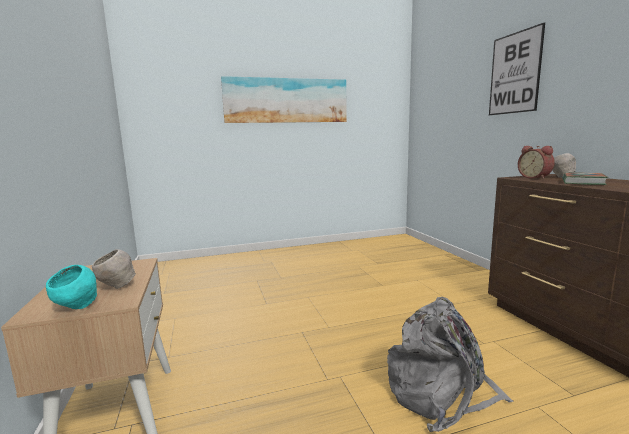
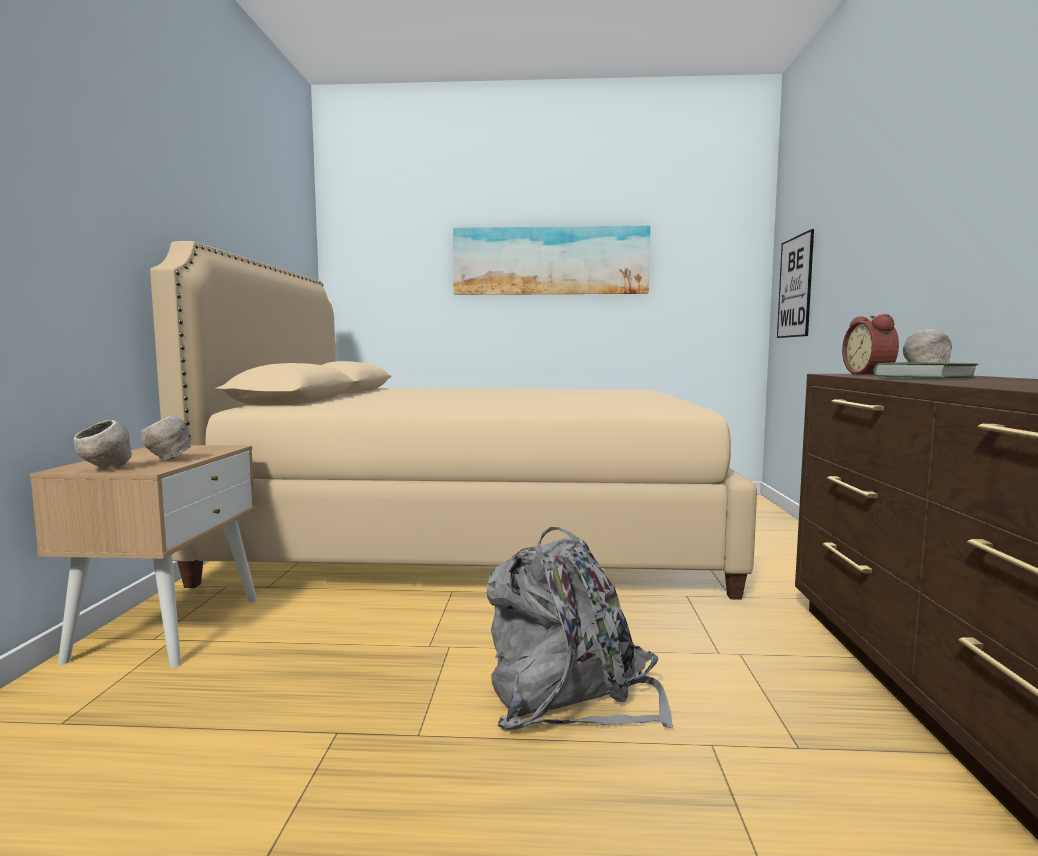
camera: 20 degrees right, 5 degrees down
turquoise bowl [46,265,97,309] -> grey bowl [74,420,132,470]
picture [489,23,545,115] -> picture moved to [777,229,814,338]
none -> beige bed [150,241,757,600]

